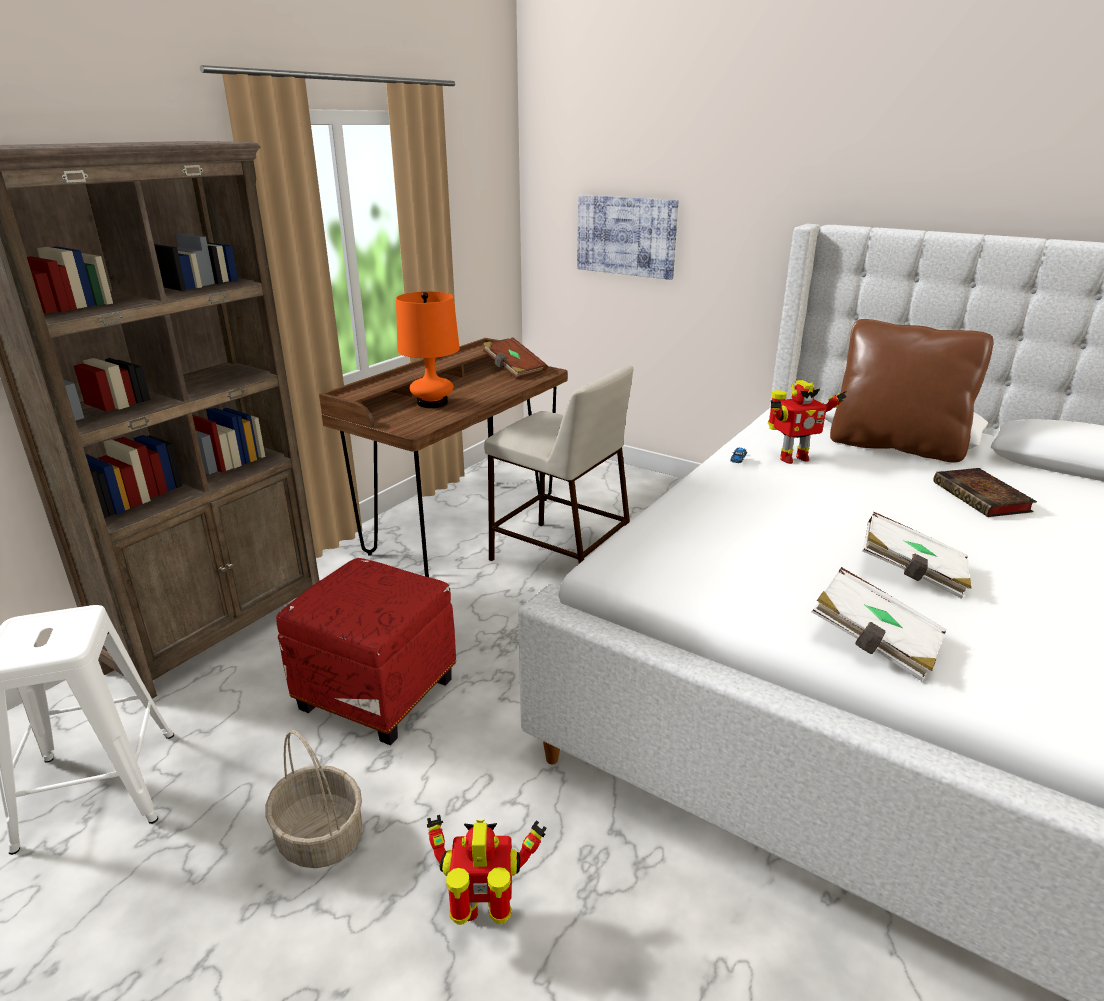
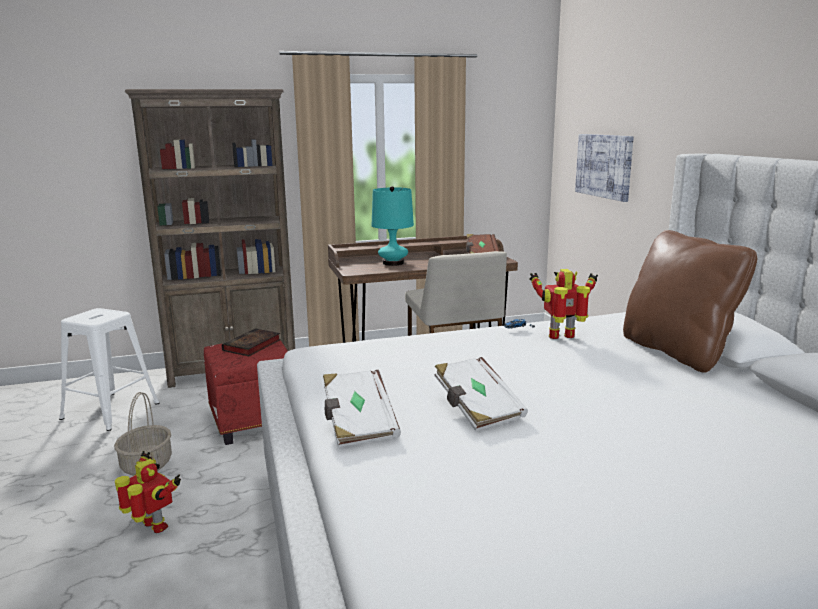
camera: 40 degrees right, 10 degrees down
orange table lamp [396,291,460,408] -> turquoise table lamp [372,186,414,266]
toy robot [768,380,847,464] -> toy robot turned 150 degrees clockwise [529,269,598,339]
book [933,468,1037,517] -> book moved to [222,328,281,356]

